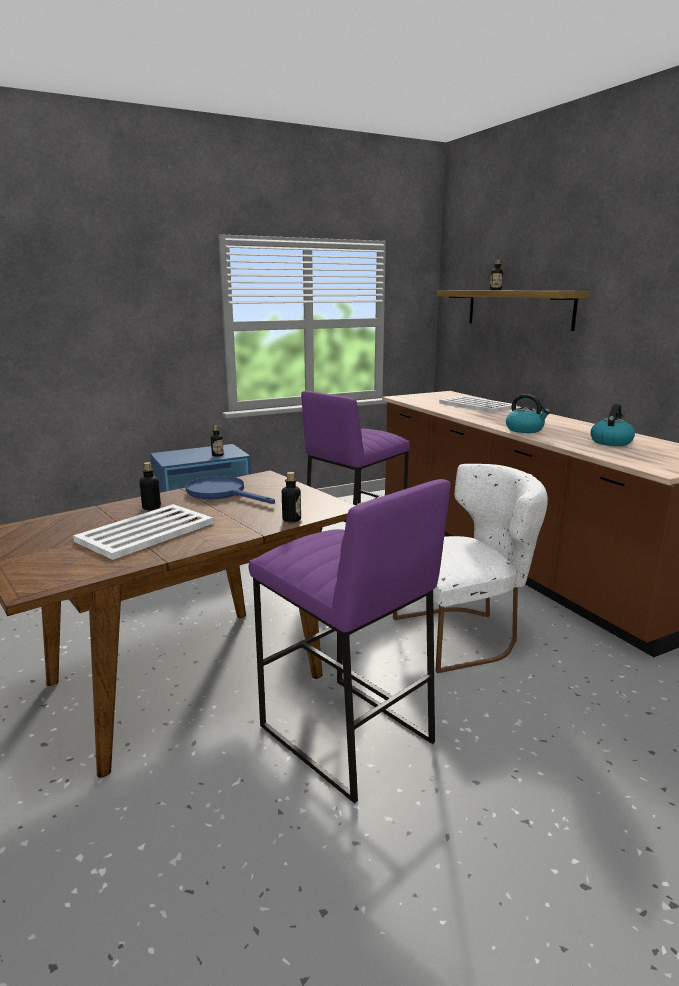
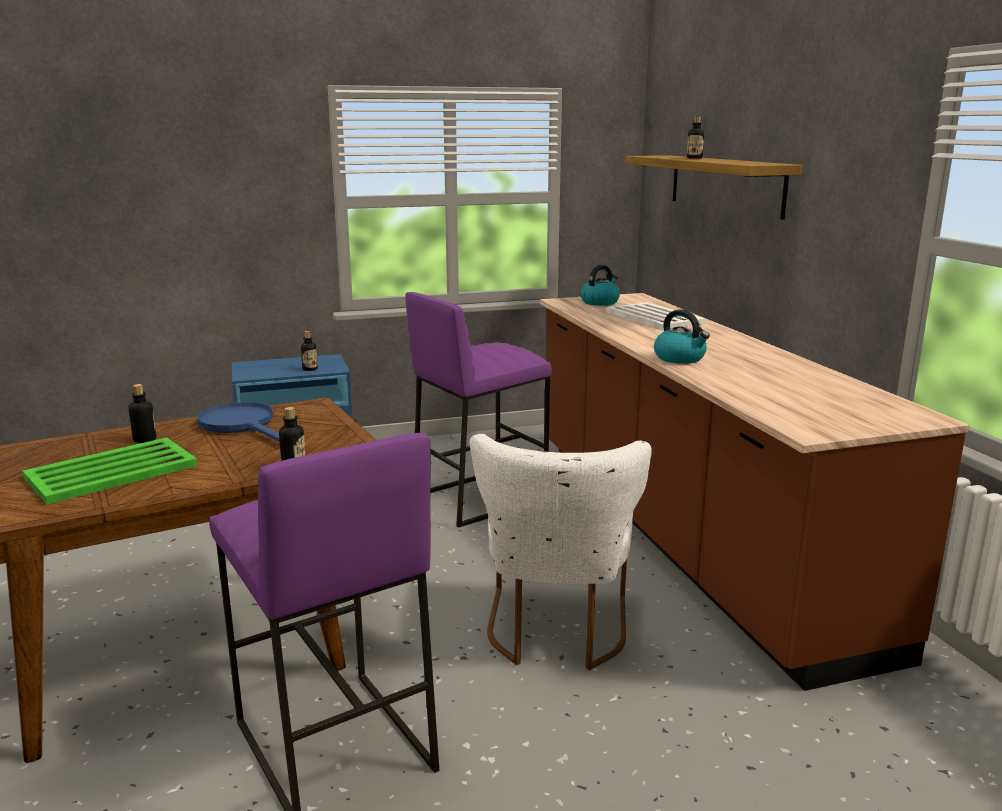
camera: 10 degrees right, 0 degrees up
white tray [73,504,213,560] -> green tray [23,437,198,504]
white chair [393,464,548,673] -> white chair turned 105 degrees clockwise [470,434,652,670]
kettle [590,404,635,446] -> kettle moved to [580,265,620,306]

